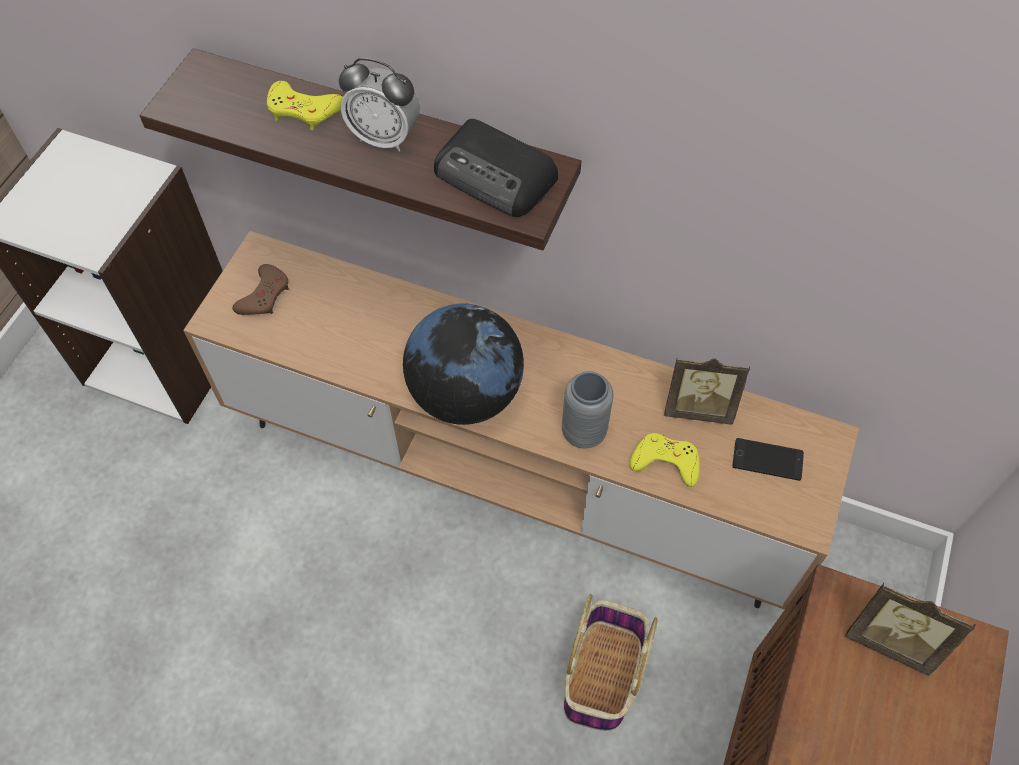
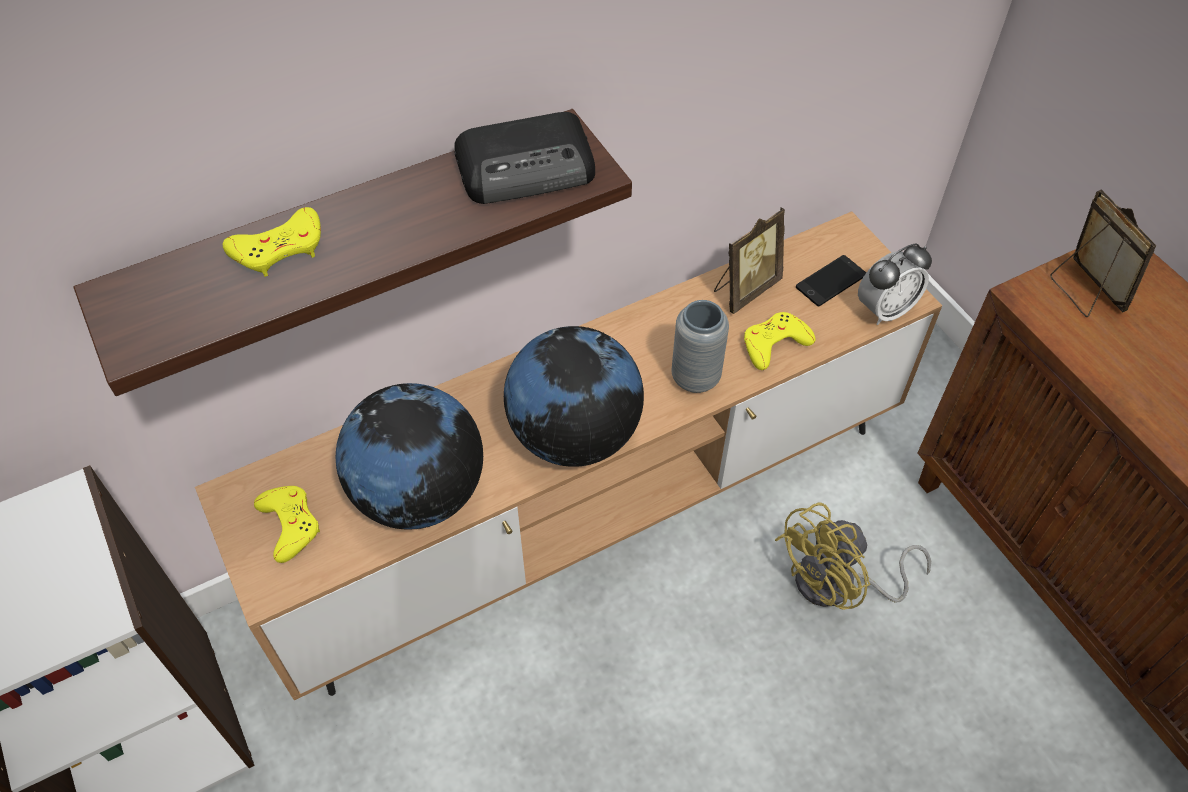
camera: 50 degrees left, 5 degrees down
brown game controller [232,264,289,315] -> yellow game controller [254,486,320,563]
alarm clock [339,58,420,152] -> alarm clock moved to [858,244,932,325]
basket [564,594,658,731] -> yellow fan [775,502,931,610]
picture frame [845,583,975,676] -> picture frame turned 90 degrees counterclockwise [1050,189,1157,317]
none -> globe [336,383,483,530]

